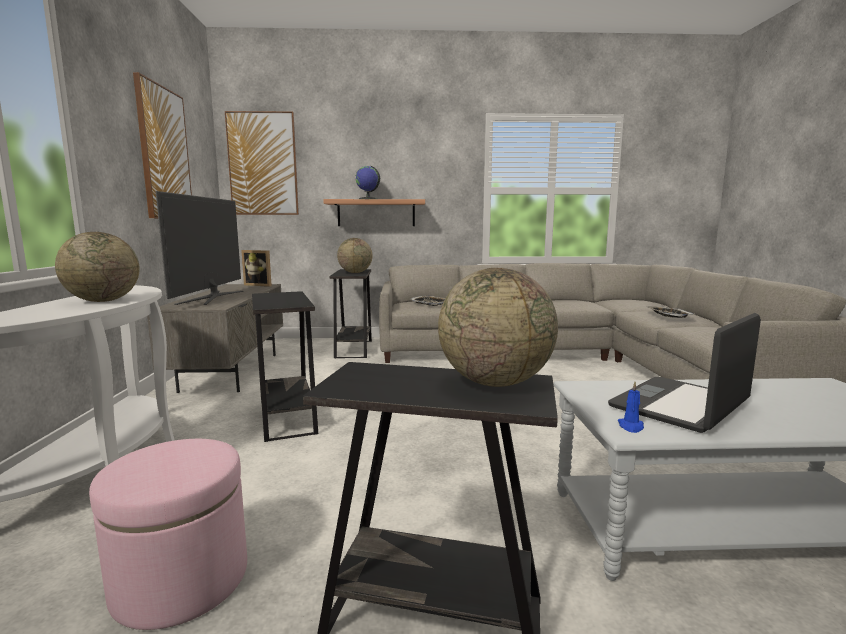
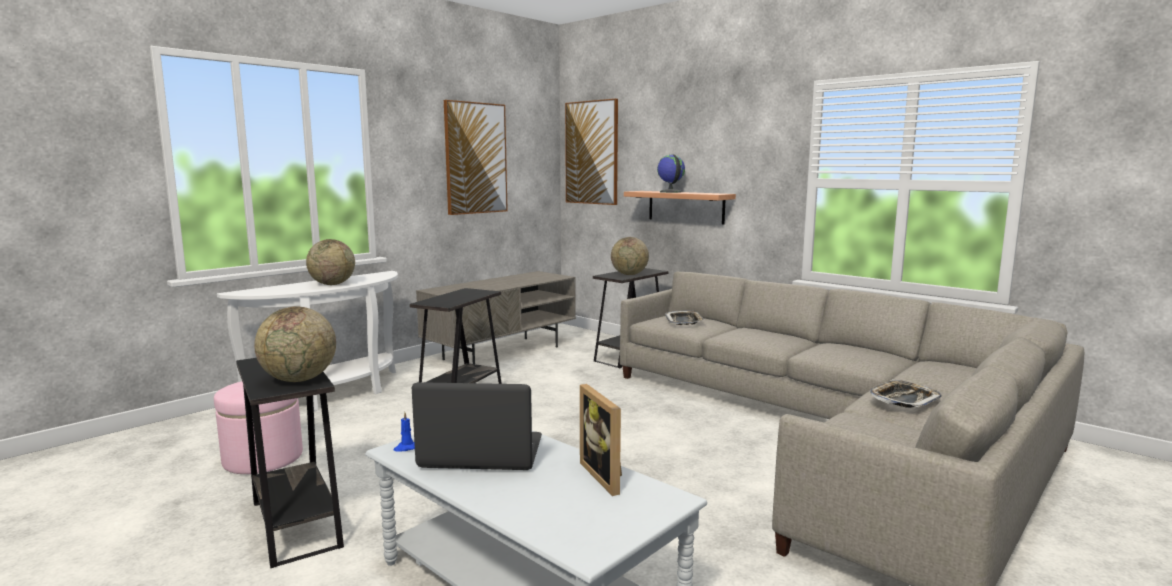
camera: 45 degrees right, 0 degrees up
television [156,191,244,305] -> none
picture frame [241,250,272,287] -> picture frame moved to [580,384,622,496]

